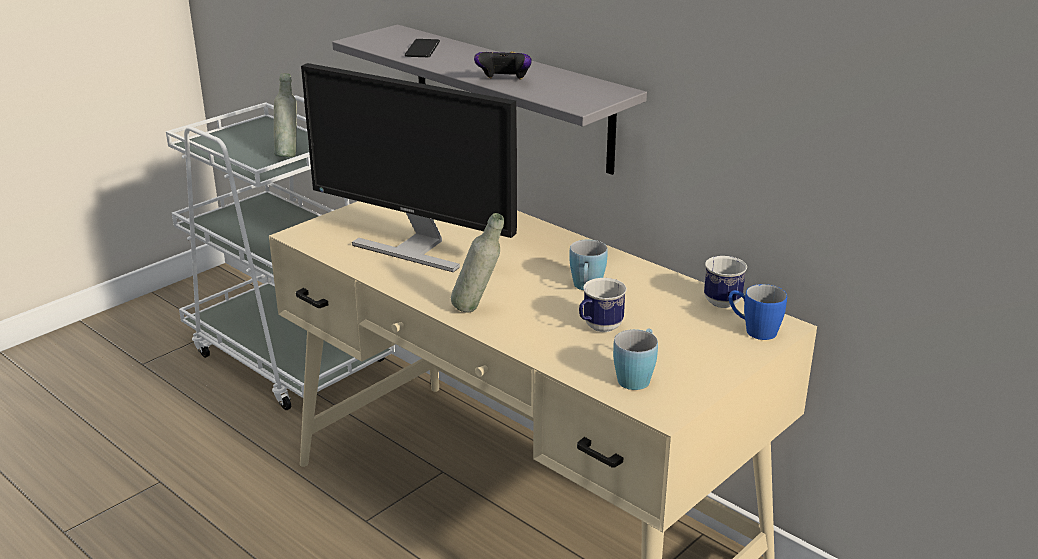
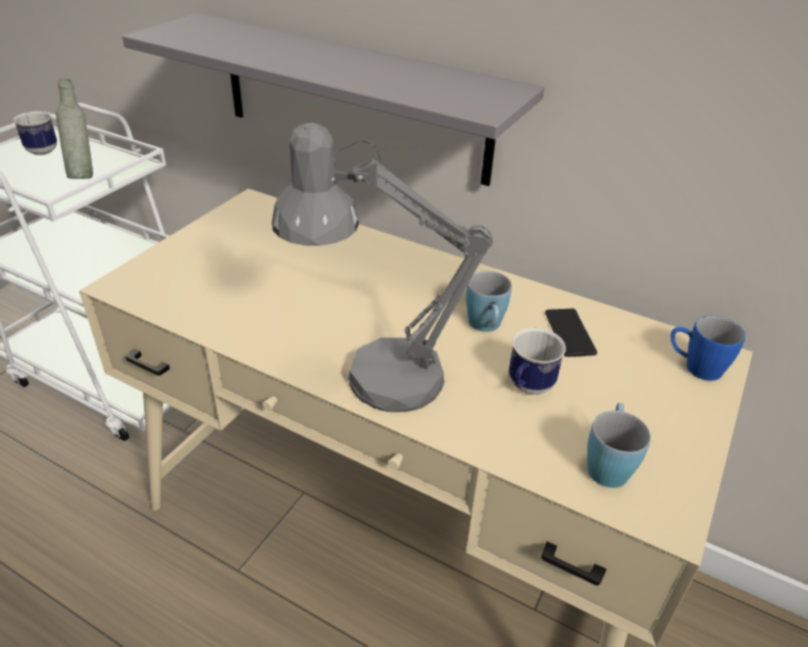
camera: 15 degrees left, 10 degrees up
monitor [301,63,517,272] -> none
phone [405,39,440,57] -> phone moved to [545,309,597,357]
grey bottle [451,213,504,313] -> grey table lamp [272,123,493,412]
game controller [474,51,532,80] -> none
mug [704,256,747,308] -> mug moved to [13,111,57,155]

